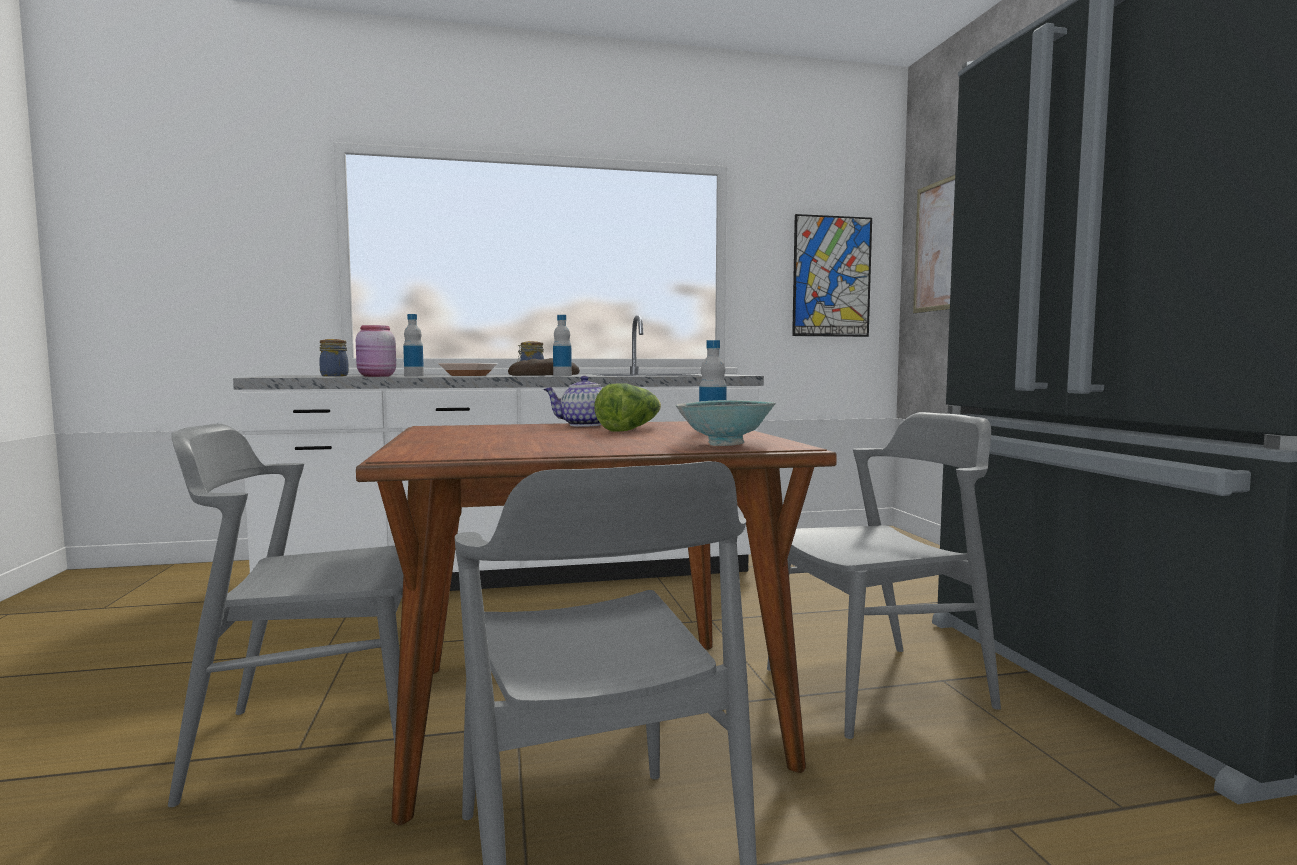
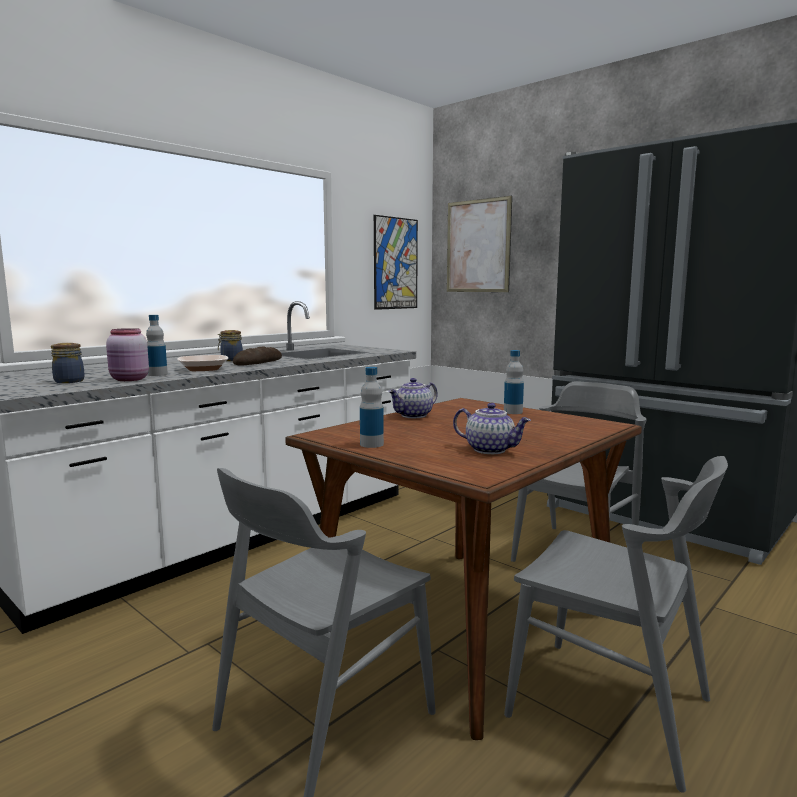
camera: 35 degrees left, 5 degrees up
bottle [553,315,572,376] -> bottle moved to [360,367,384,448]
lettuce [594,383,661,431] -> none
bowl [675,400,776,446] -> none
none -> teapot [453,403,531,454]

